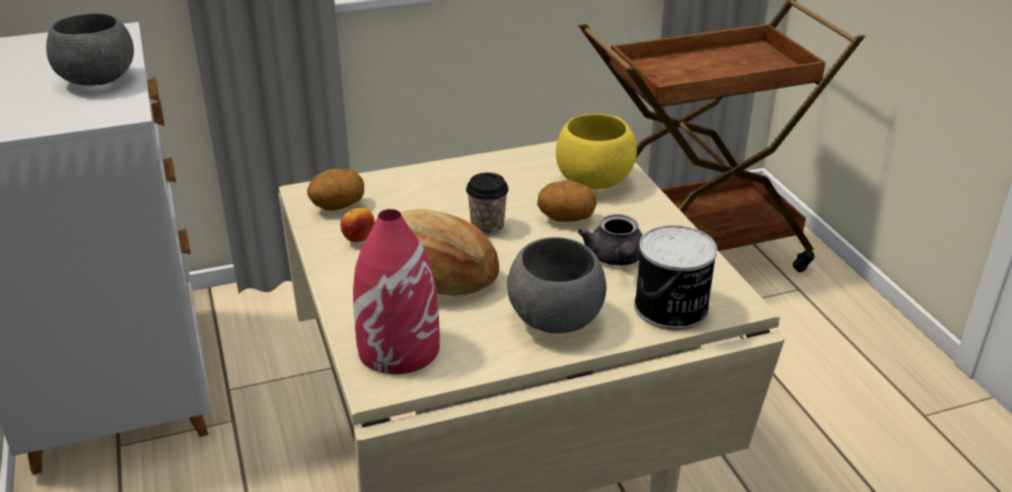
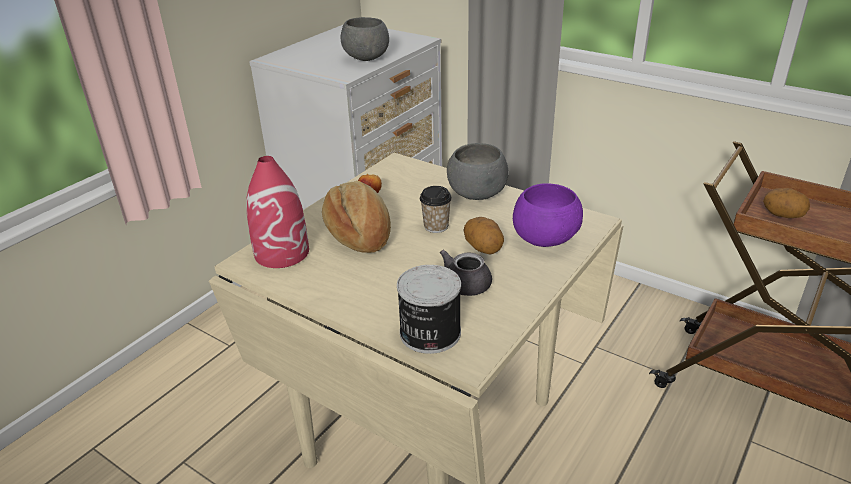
camera: 55 degrees right, 0 degrees up
potato [307,169,364,211] -> potato moved to [763,188,810,218]
grey bowl [507,237,606,334] -> grey bowl moved to [447,143,509,200]
yellow bowl [556,114,637,189] -> purple bowl [513,183,583,247]

